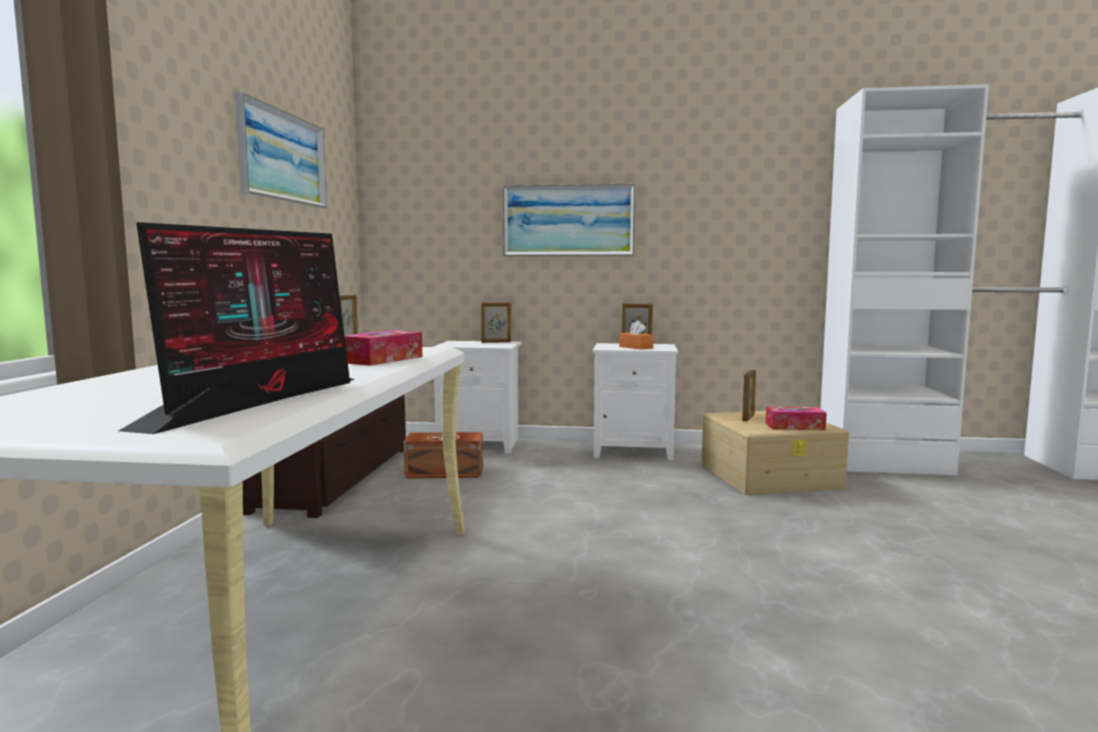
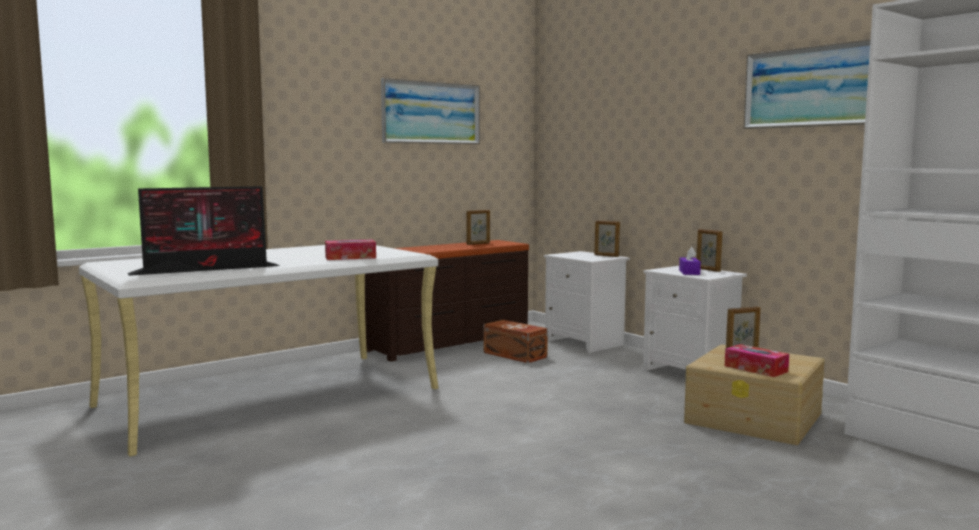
camera: 45 degrees right, 0 degrees up
picture [503,184,635,256] -> picture moved to [744,39,870,129]
orange tissue box [619,321,653,350] -> purple tissue box [679,247,701,275]

